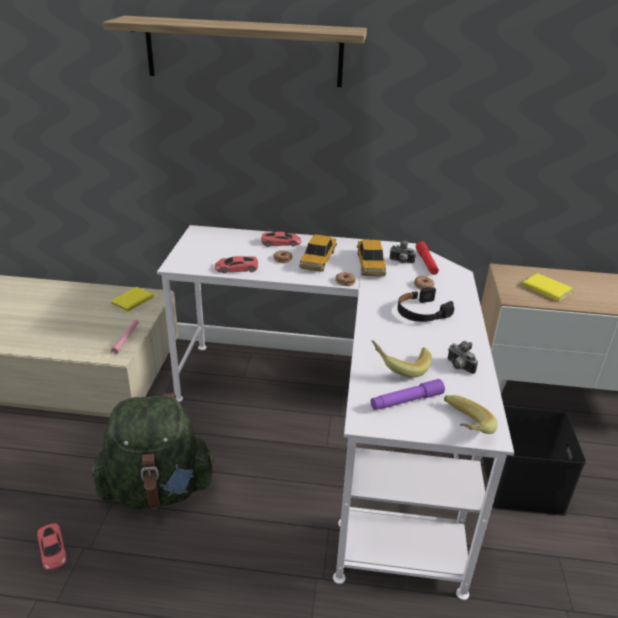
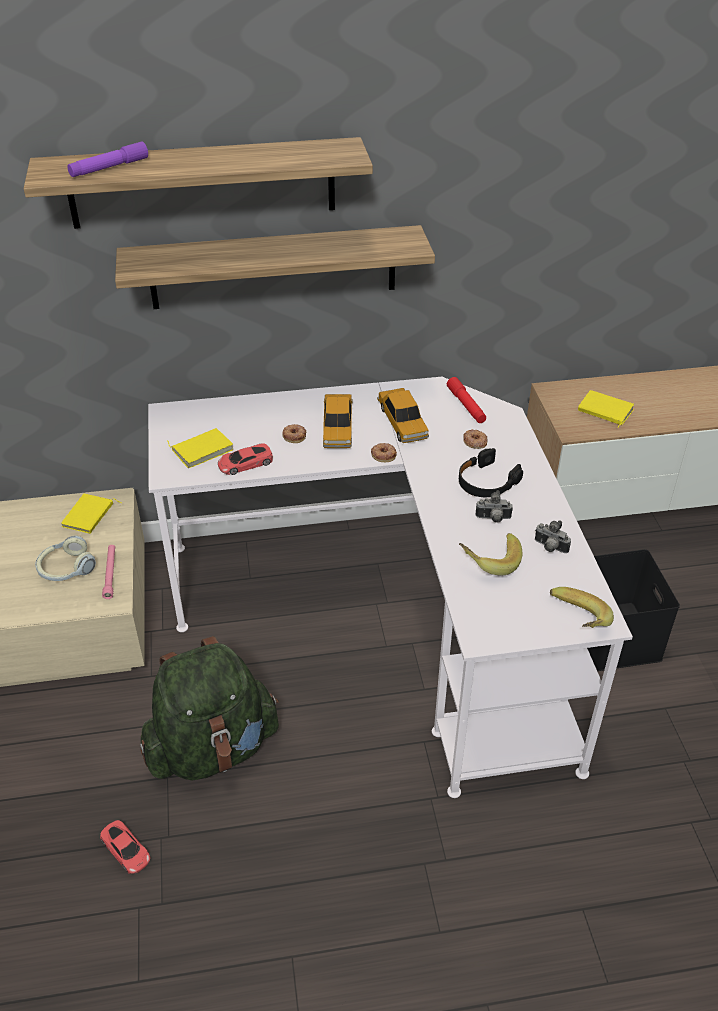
camera: 15 degrees left, 10 degrees up
red toy car [261,232,301,247] -> none
purple flashlight [371,379,445,410] -> purple flashlight moved to [67,141,148,177]
camera [389,240,416,264] -> camera moved to [475,490,513,523]
none -> headphones [35,535,96,581]
none -> shelf [115,225,435,309]
none -> yellow book [167,428,233,468]

